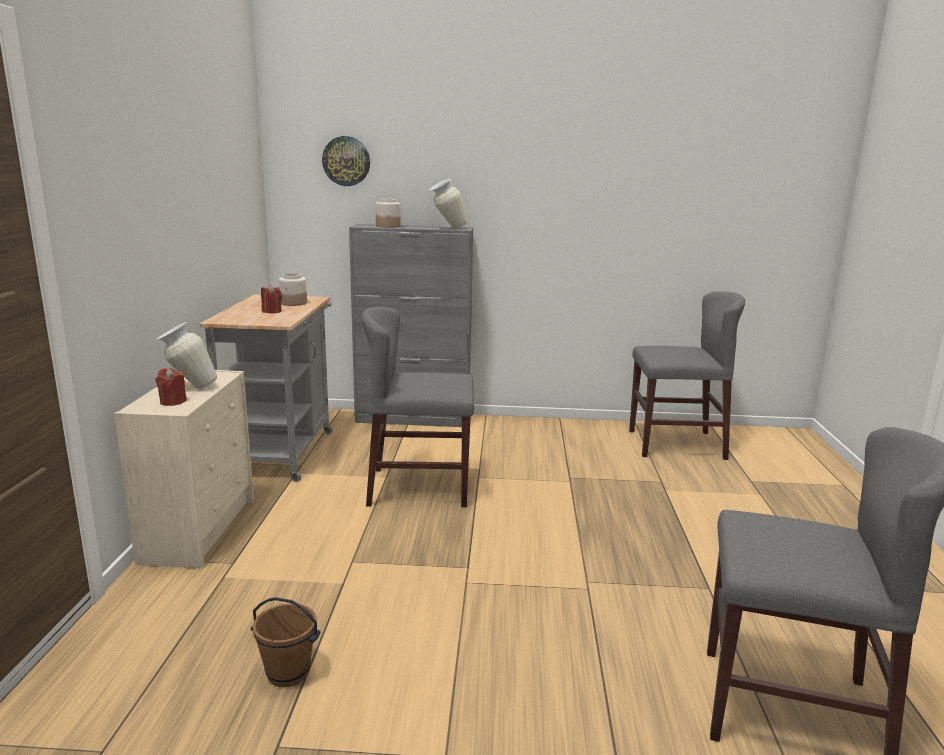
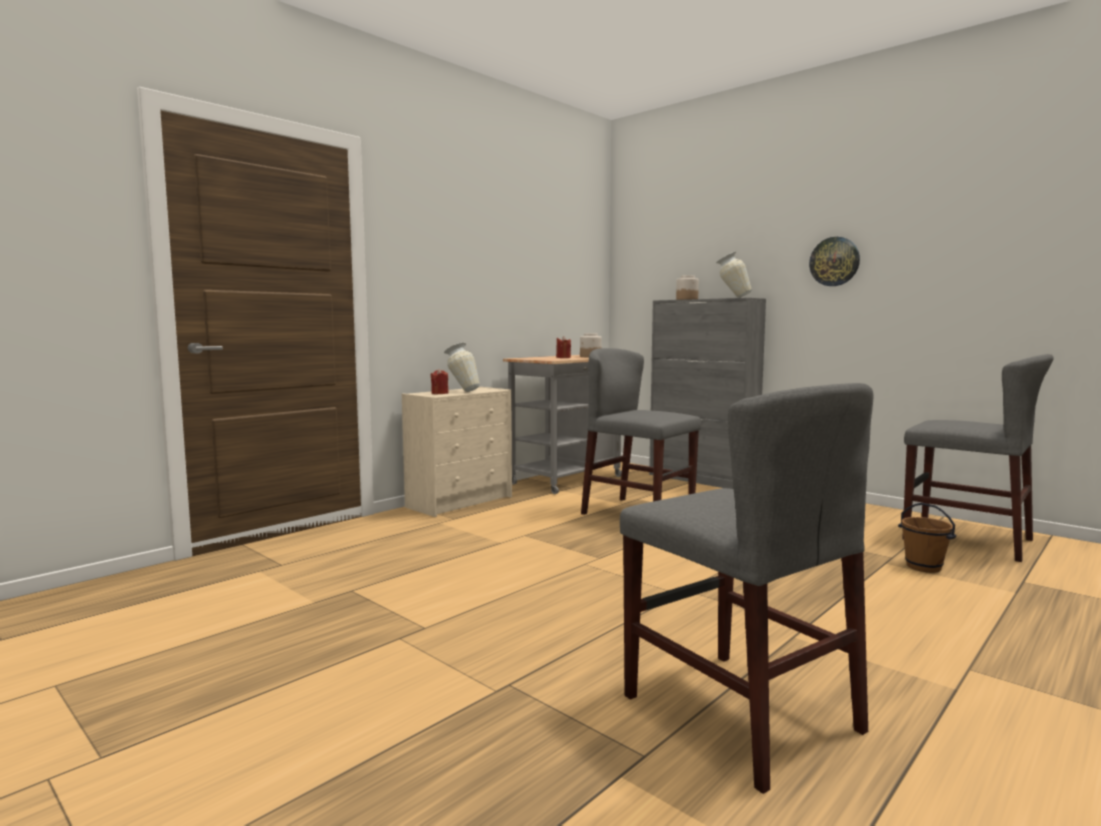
camera: 40 degrees right, 10 degrees down
brown bucket [250,597,321,687] -> brown bucket moved to [898,503,957,573]
wall clock [322,136,370,186] -> wall clock moved to [809,237,860,286]

